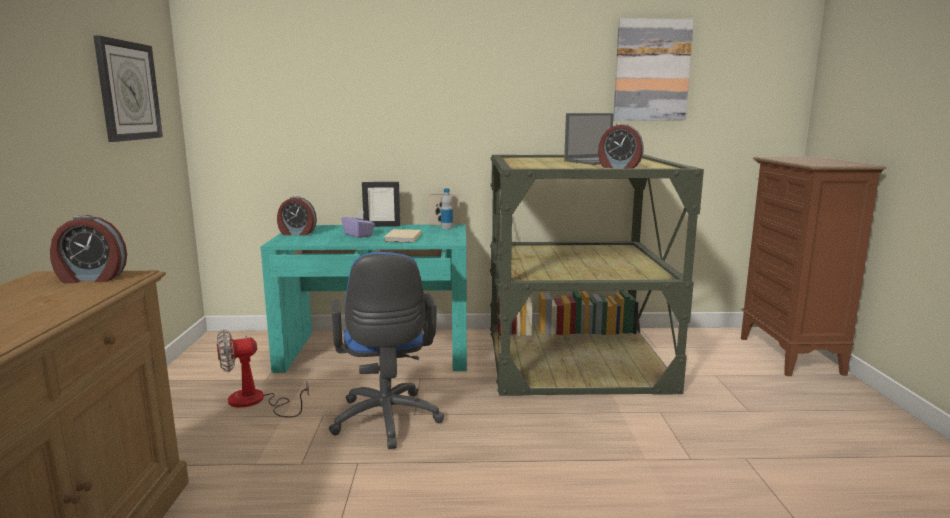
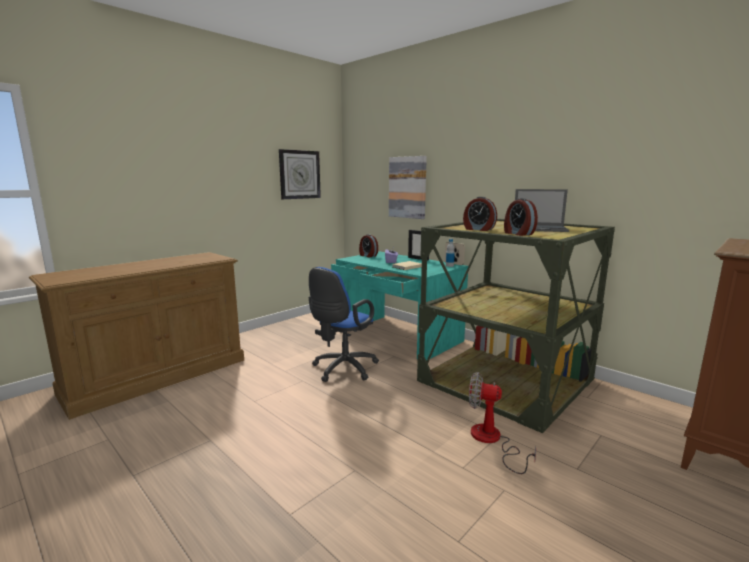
camera: 45 degrees right, 0 degrees up
alarm clock [50,215,127,283] -> alarm clock moved to [463,197,497,231]
fan [217,329,309,418] -> fan moved to [469,372,536,474]
picture [613,19,694,121] -> picture moved to [389,156,427,219]

